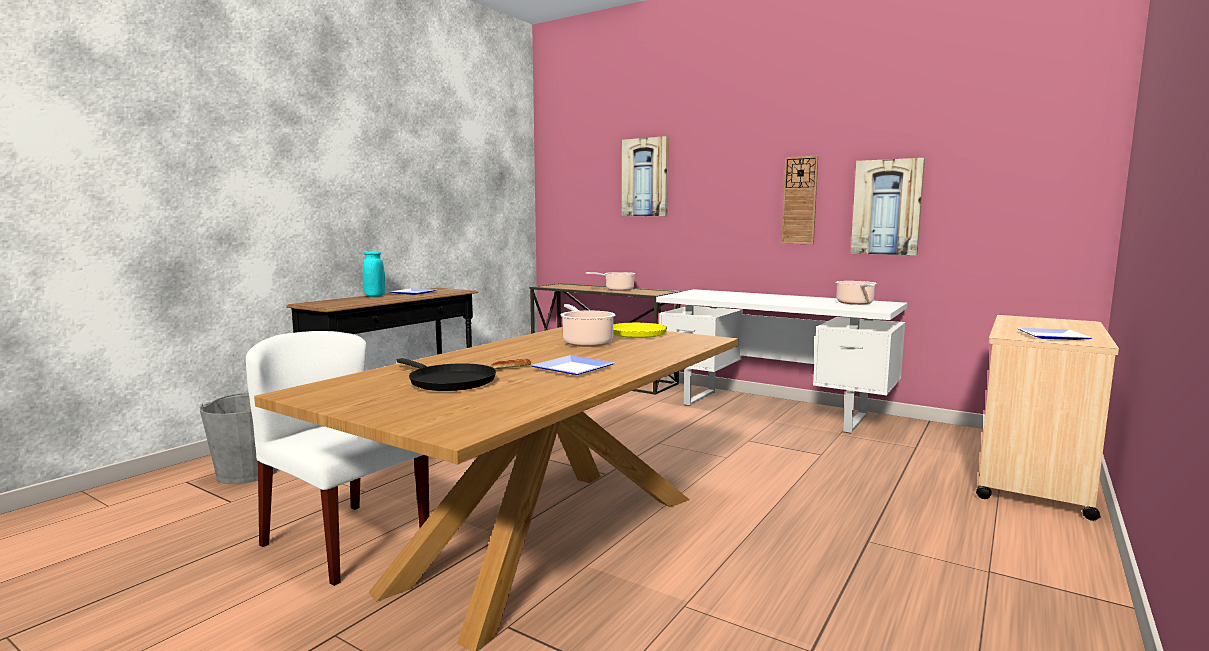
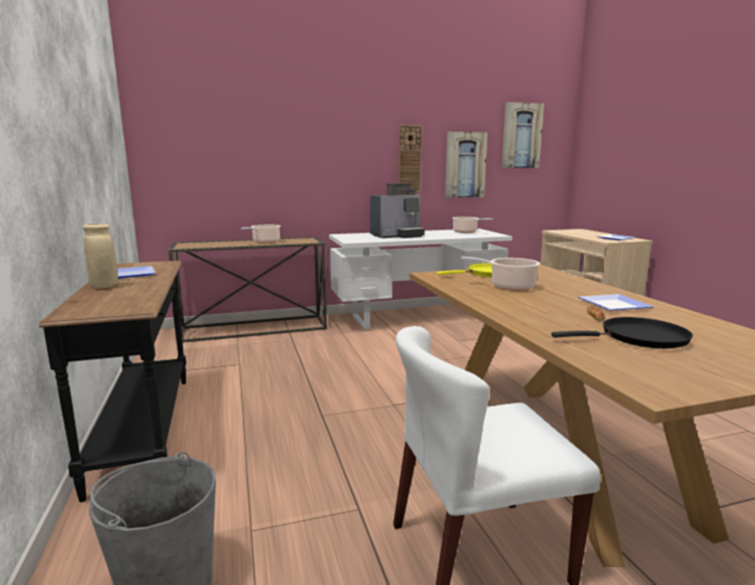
camera: 50 degrees left, 5 degrees up
turquoise vase [363,251,386,297] -> beige vase [82,224,118,288]
picture [622,136,669,216] -> picture moved to [502,102,544,168]
none -> coffee machine [370,183,425,238]

